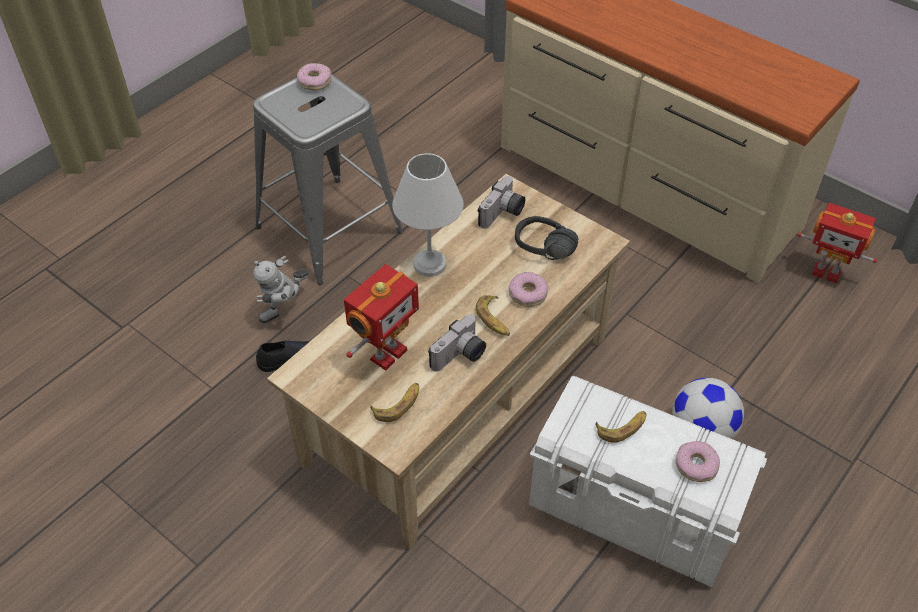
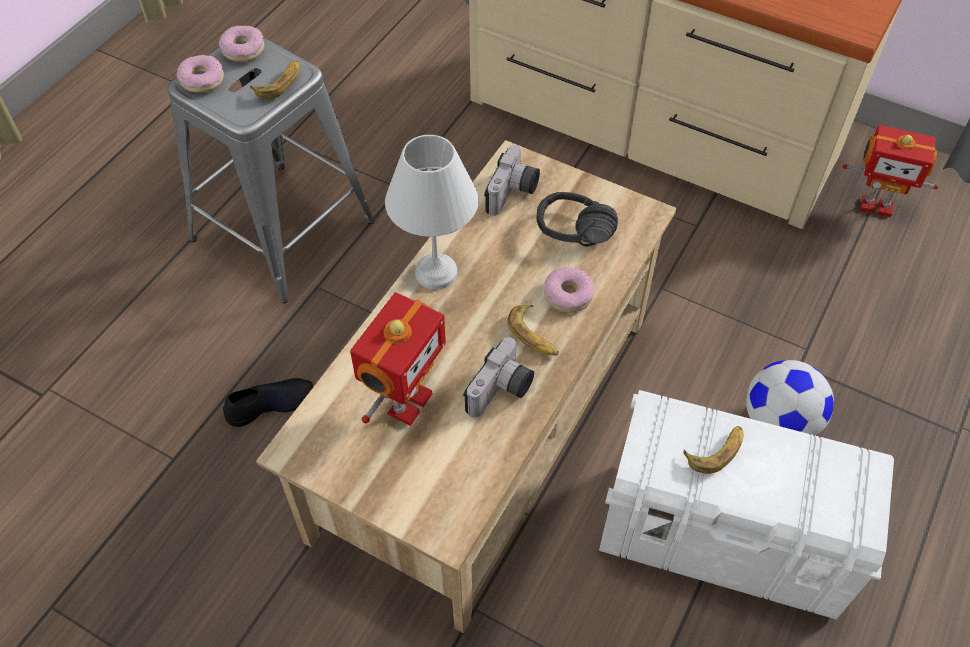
camera: 10 degrees left, 5 degrees up
toy robot [253,256,309,323] -> none
banana [370,383,419,422] -> banana moved to [250,61,300,99]
donut [676,441,720,482] -> donut moved to [176,55,224,93]

